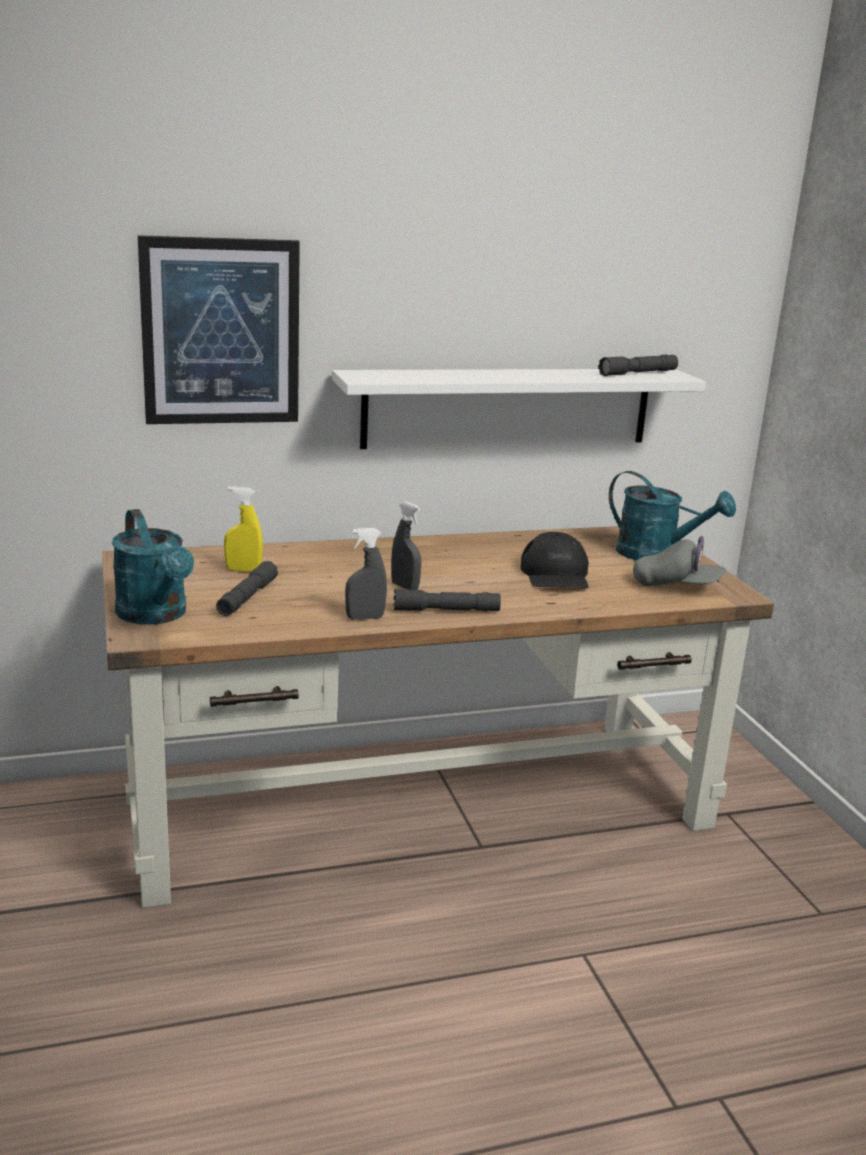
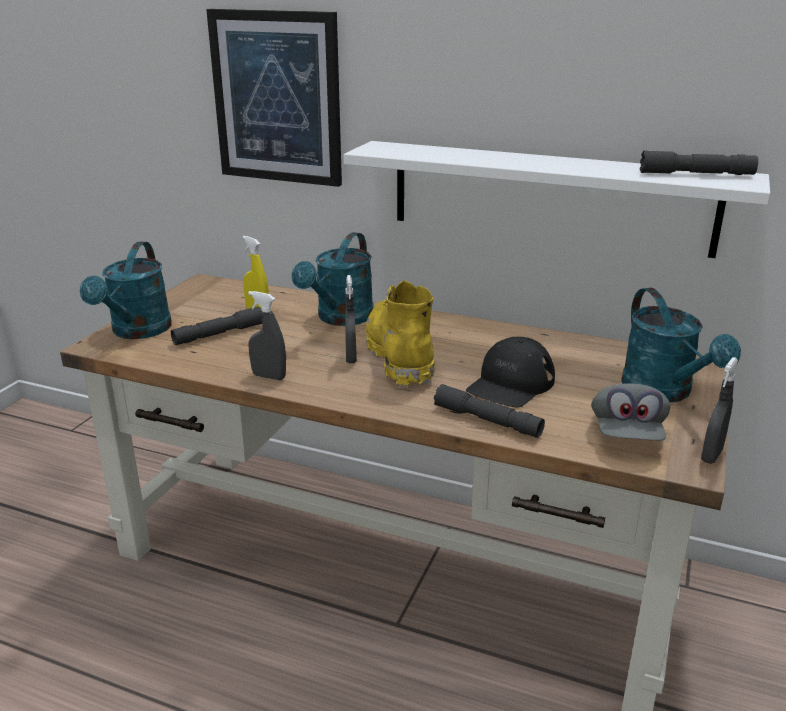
camera: 40 degrees right, 5 degrees up
grey flashlight [394,589,501,612] -> grey flashlight moved to [434,384,545,438]
grey cap [633,536,726,586] -> grey cap turned 45 degrees clockwise [591,383,670,441]
none -> turquoise watering can [292,232,374,326]
none -> yellow boot [366,281,435,388]
none -> grey spray bottle [701,357,738,464]

